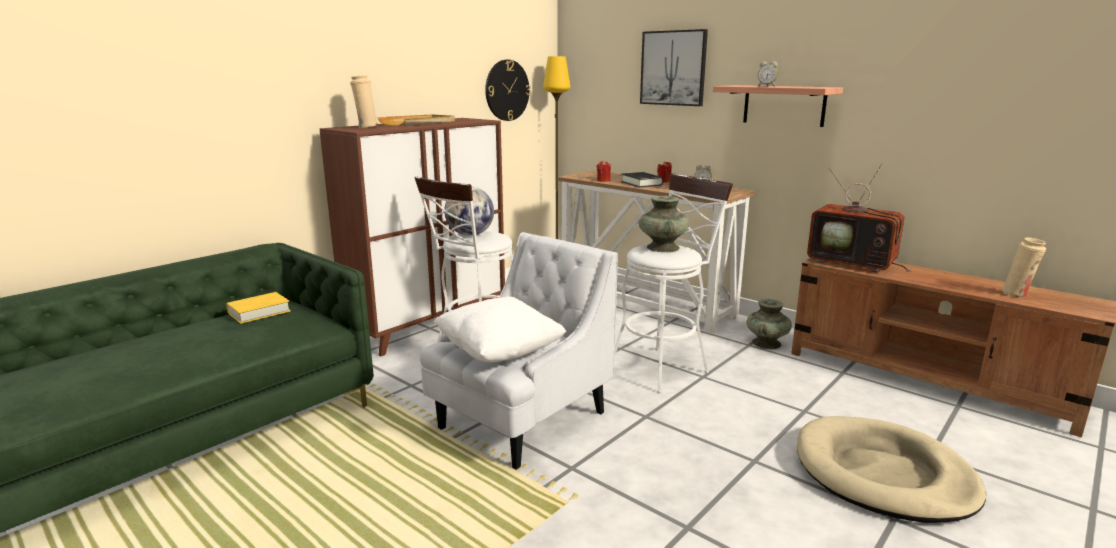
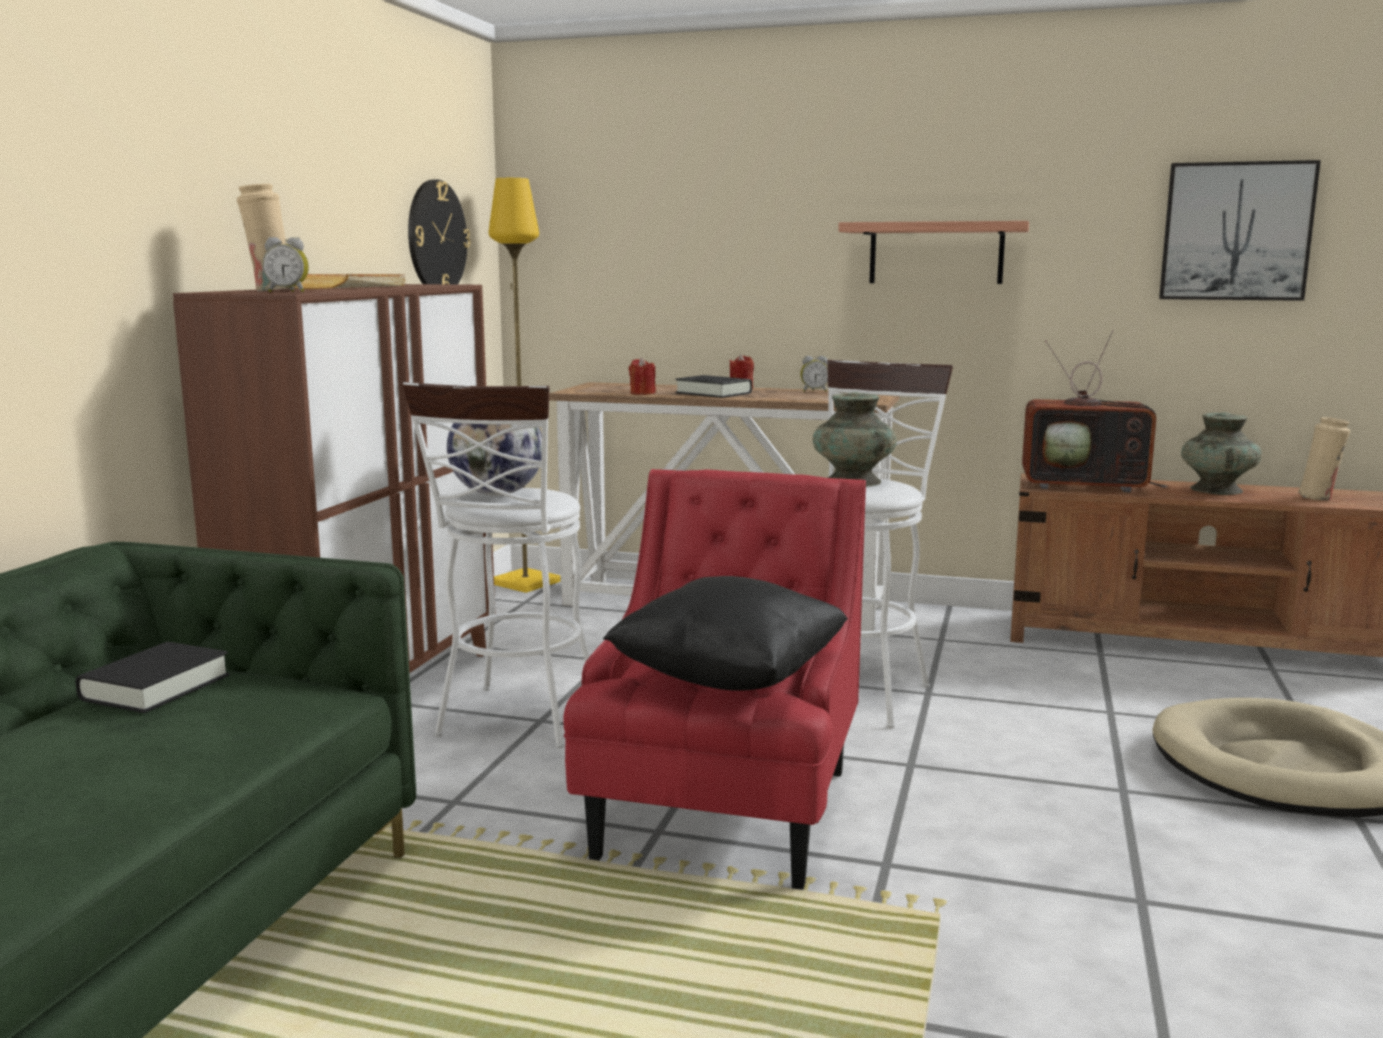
camera: 25 degrees left, 5 degrees down
yellow book [226,292,291,324] -> black book [75,642,230,713]
white armchair [420,232,618,470] -> red armchair [563,469,866,890]
white pillow [434,296,566,362] -> black pillow [603,576,848,691]
picture [640,29,708,106] -> picture moved to [1159,160,1321,301]
turquoise vase [746,299,792,349] -> turquoise vase moved to [1181,412,1262,495]
alarm clock [758,61,778,87] -> alarm clock moved to [262,237,309,292]

